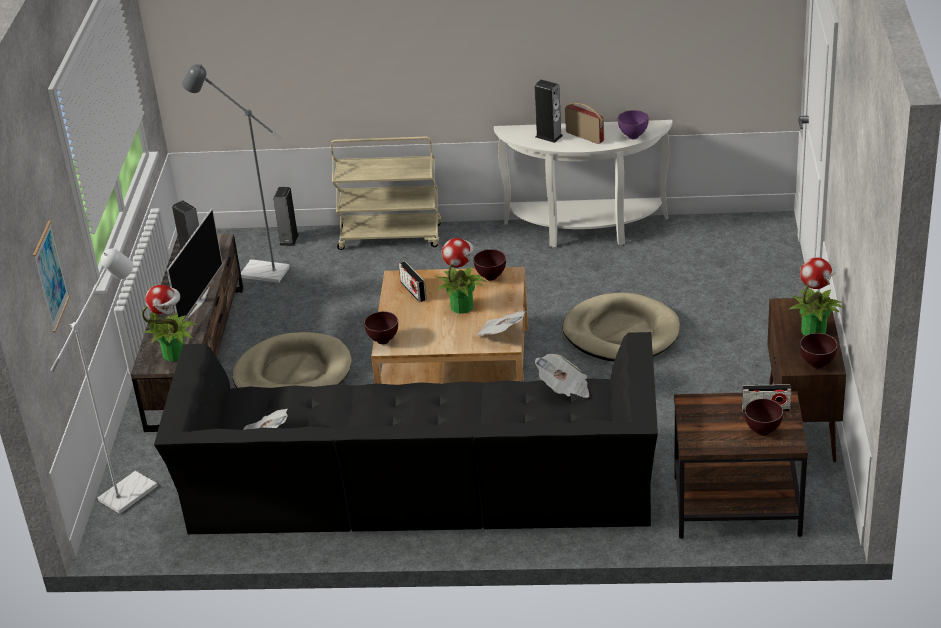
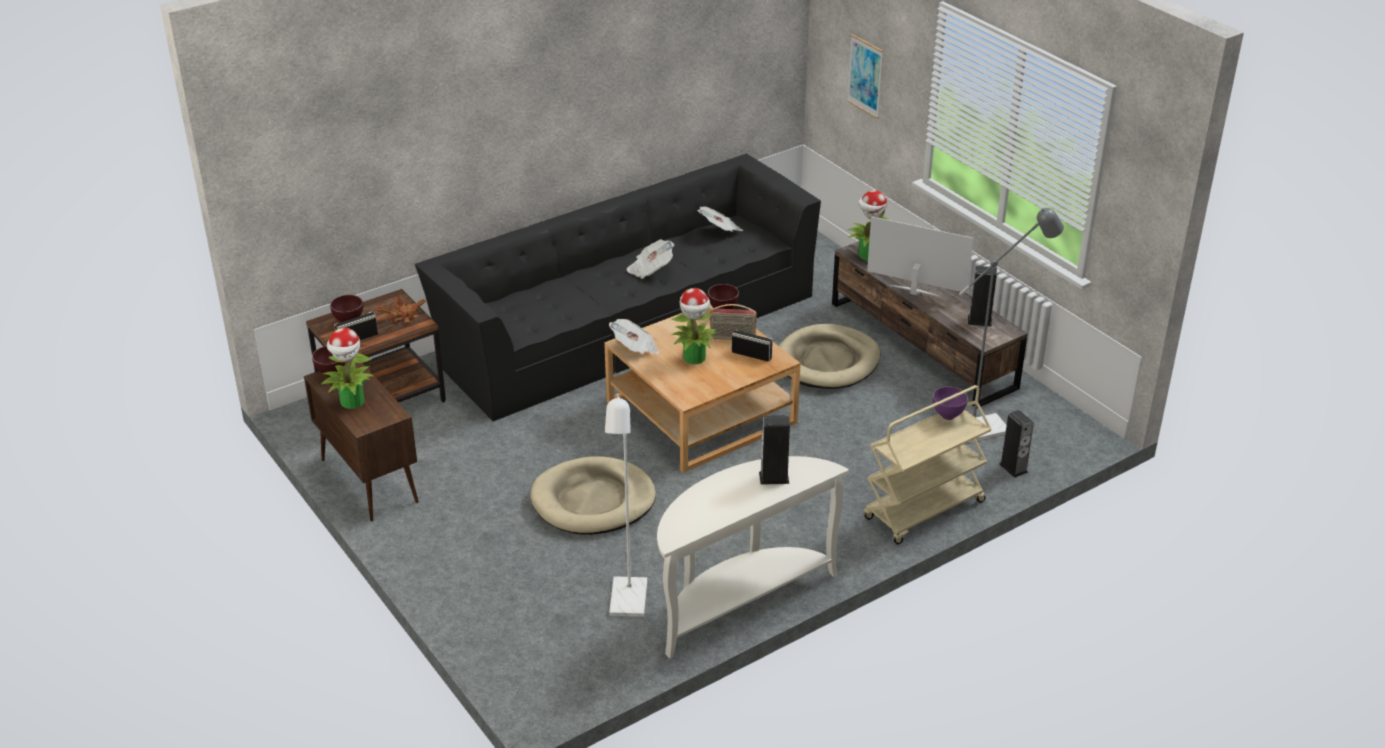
camera: 140 degrees right, 0 degrees up
white floor lamp [51,249,158,514] -> white floor lamp moved to [605,394,647,617]
television [167,208,223,322] -> television turned 135 degrees clockwise [867,216,974,297]
brown bowl [473,249,506,281] -> none
newspaper [535,354,590,398] -> newspaper moved to [627,240,674,279]
radio [565,103,604,144] -> radio moved to [710,304,757,340]
purple bowl [618,110,649,139] -> purple bowl moved to [933,386,968,420]
none -> potted plant [376,297,426,323]

